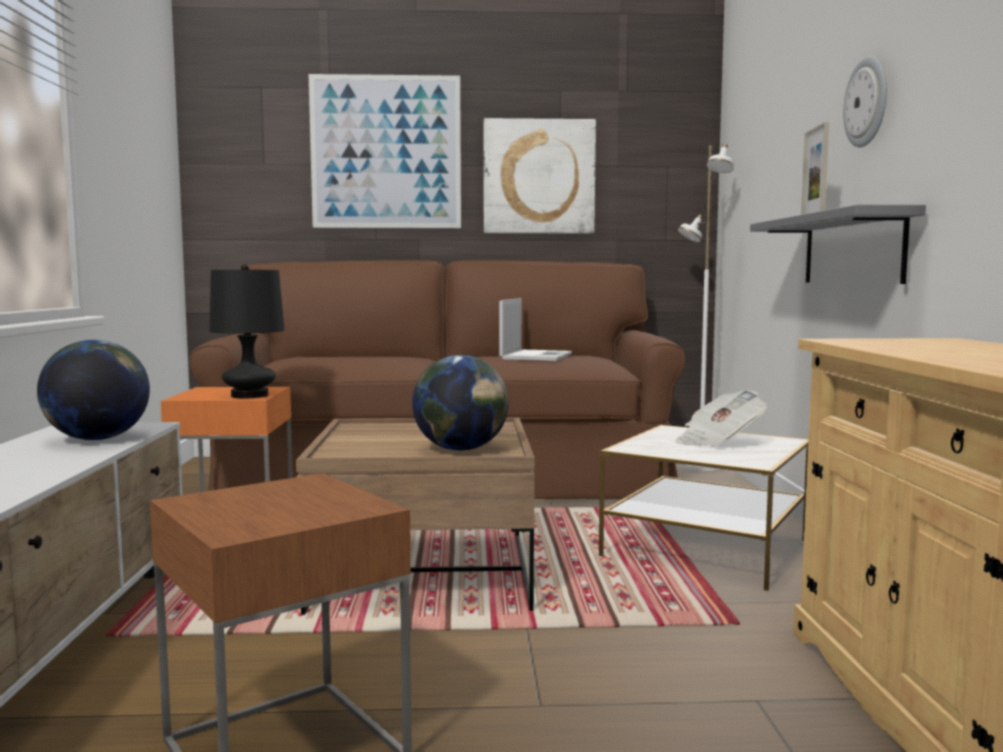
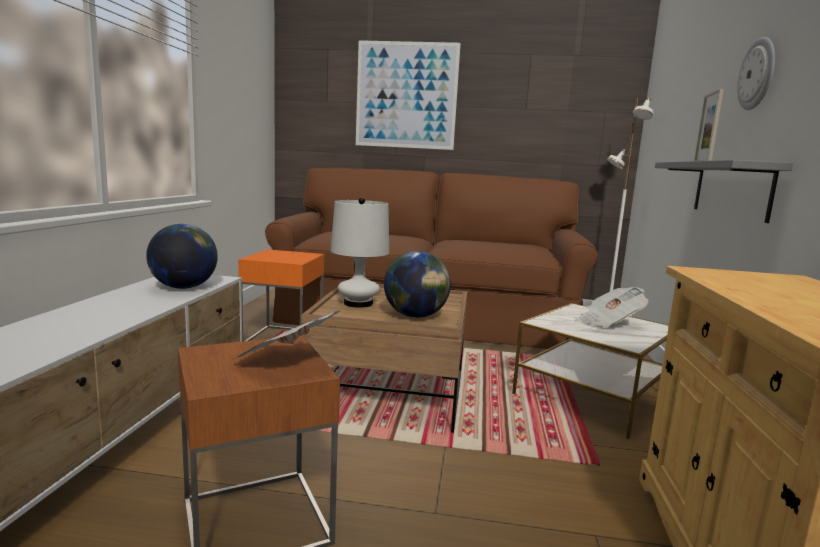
camera: 10 degrees right, 5 degrees up
black table lamp [209,264,285,398] -> none
picture [483,118,596,234] -> none
laptop [499,298,572,361] -> none
none -> newspaper [232,311,340,360]
none -> white table lamp [331,198,389,308]

